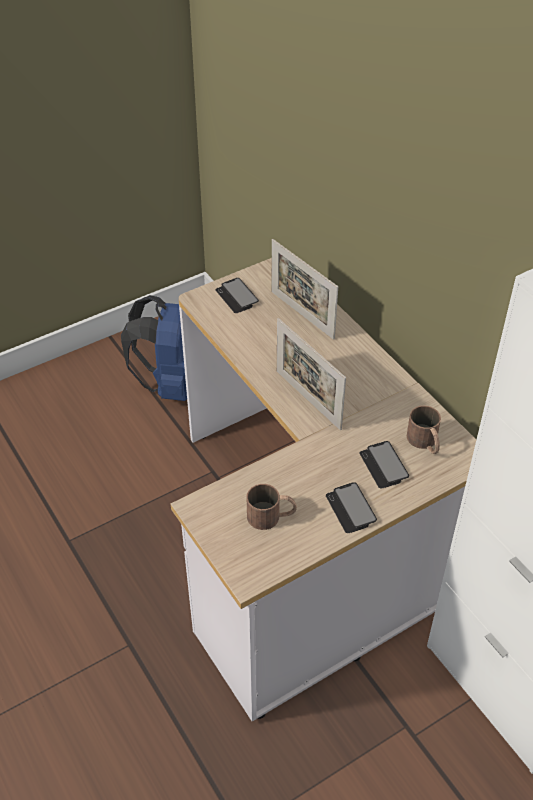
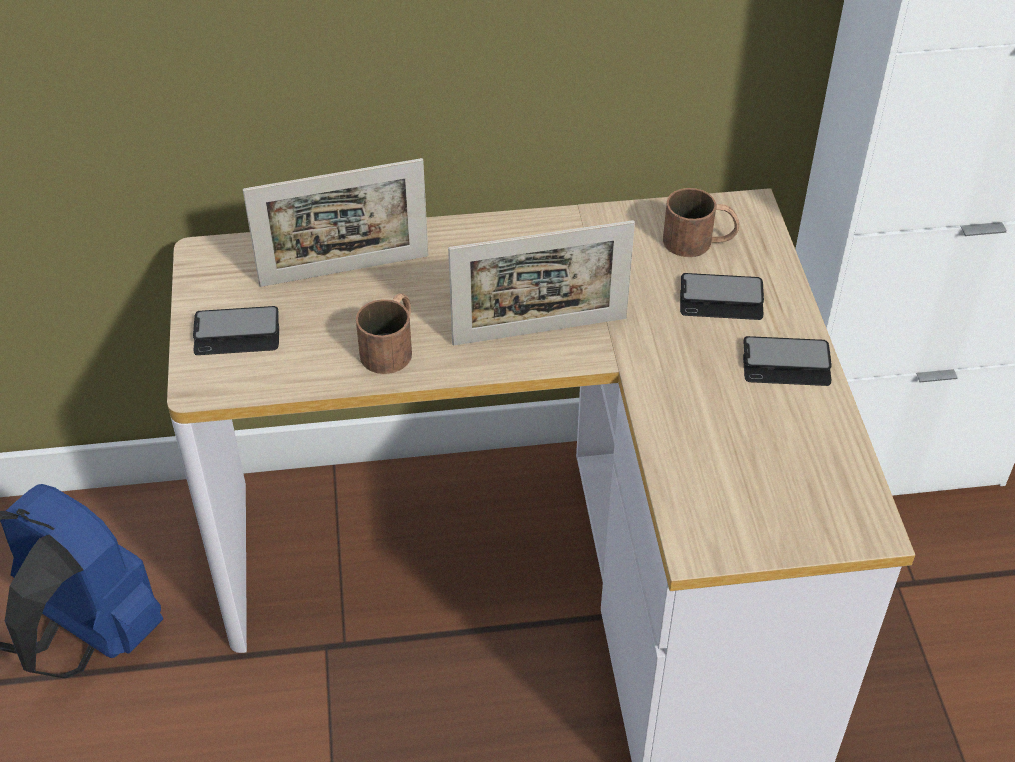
camera: 65 degrees left, 0 degrees up
brown mug [247,484,297,530] -> brown mug moved to [356,294,412,374]

